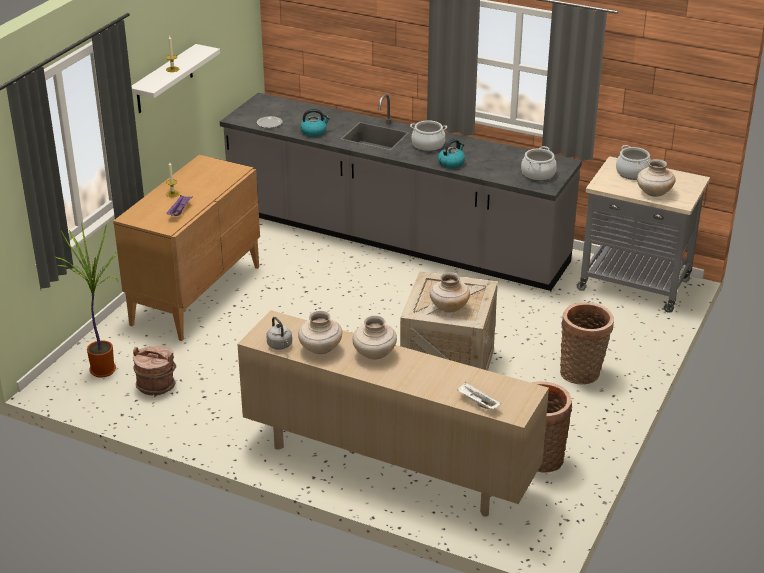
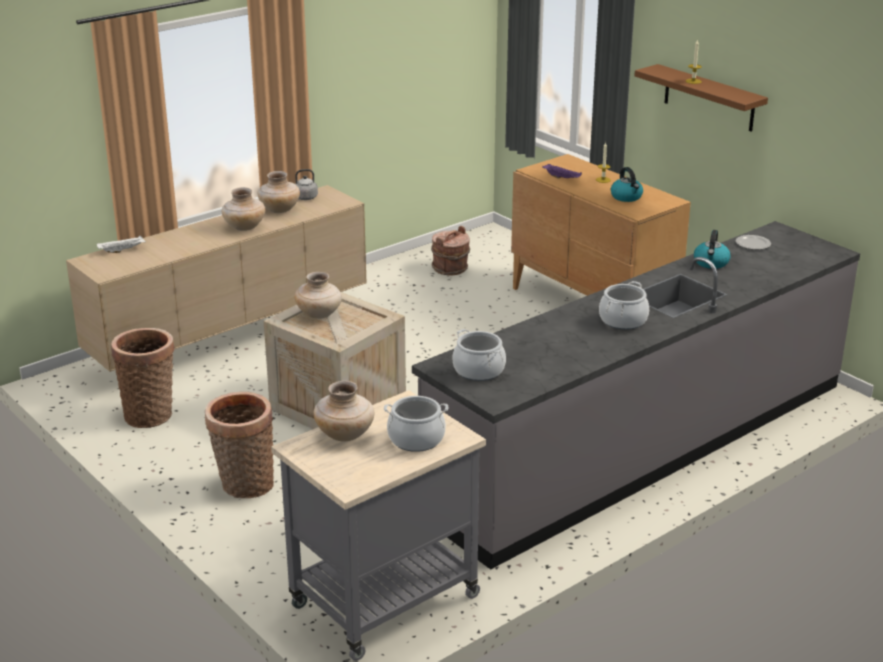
camera: 115 degrees right, 5 degrees down
potted plant [54,225,121,378] -> none
white shelf [132,44,220,113] -> brown shelf [634,64,768,132]
kettle [438,139,465,169] -> kettle moved to [611,167,643,202]

